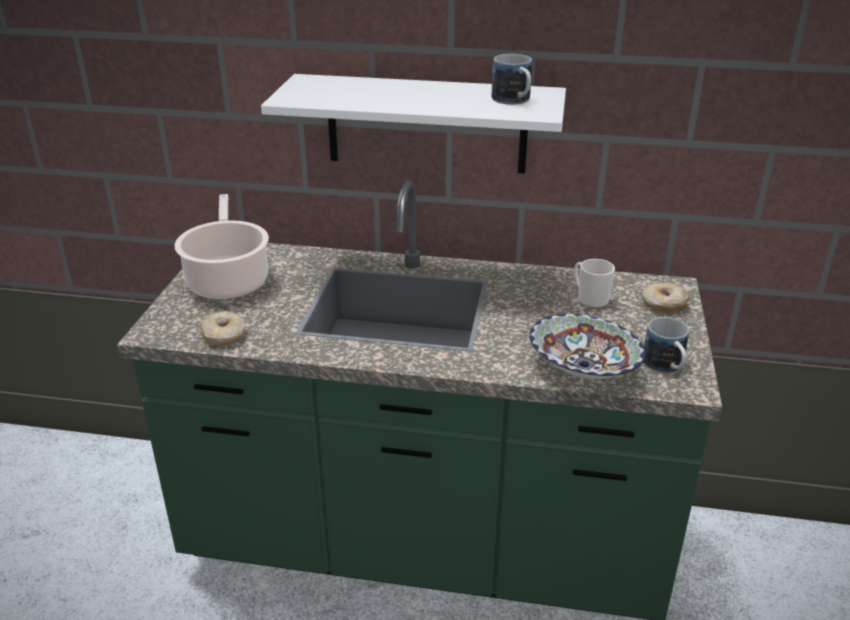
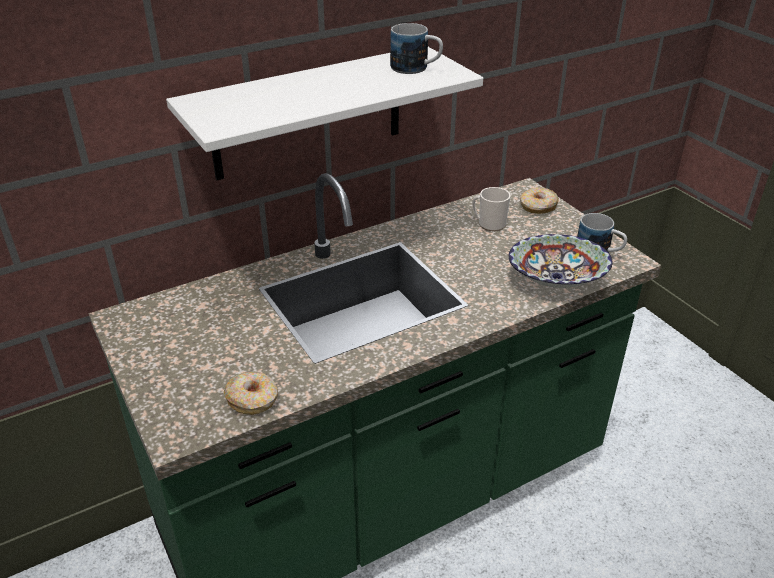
camera: 40 degrees left, 5 degrees up
cooking pot [174,194,269,300] -> none

